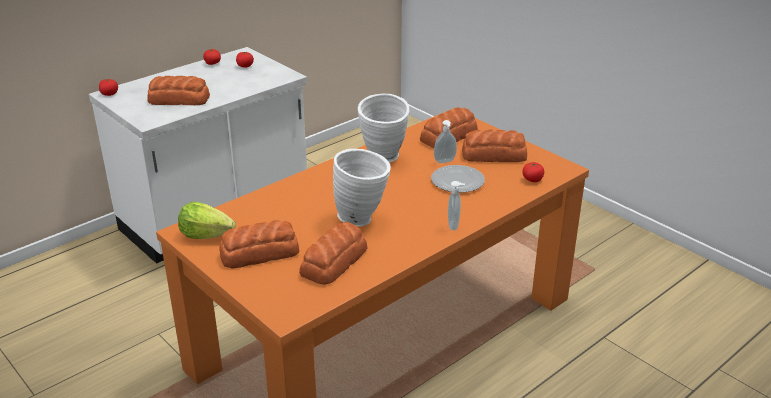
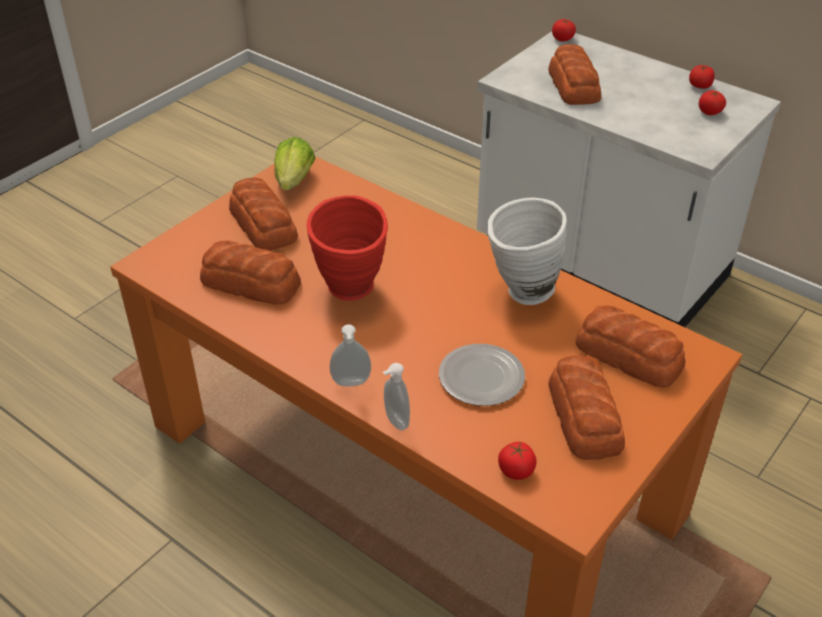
camera: 80 degrees right, 10 degrees up
white vase [333,149,391,227] -> red vase [307,195,388,301]
soap dispenser [434,120,457,163] -> soap dispenser moved to [383,363,410,430]

